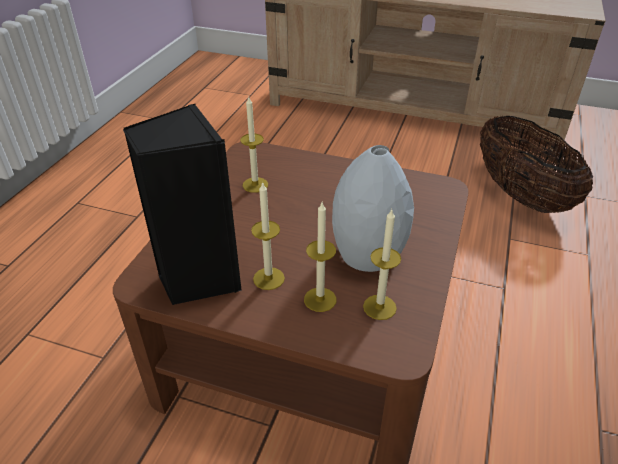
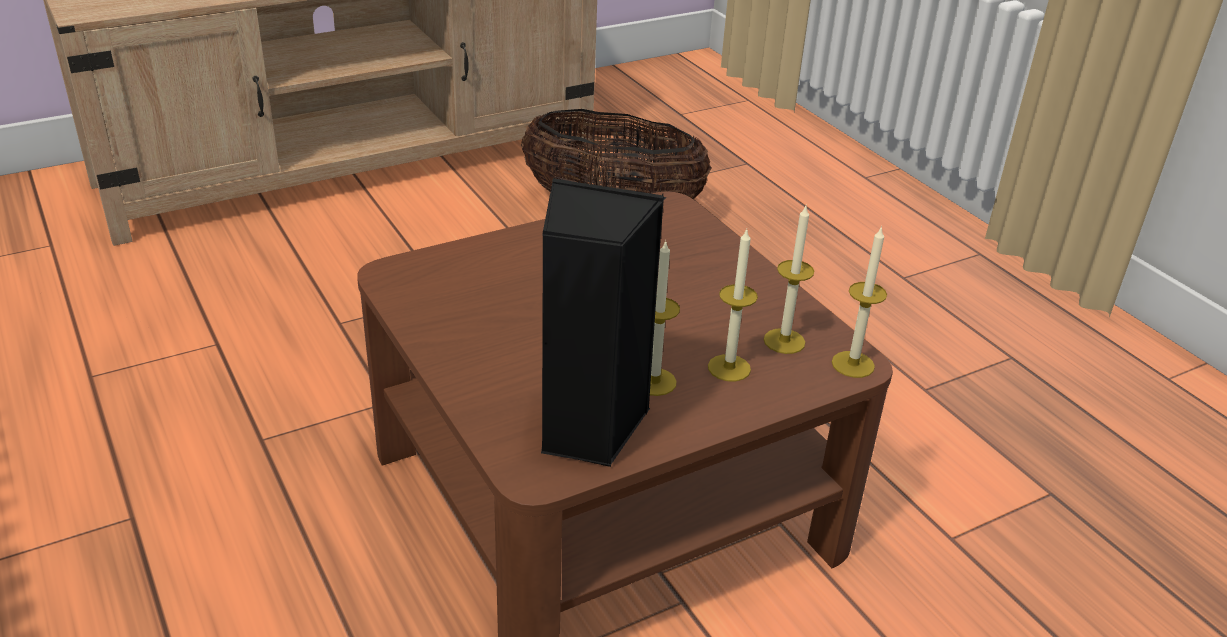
camera: 50 degrees left, 5 degrees down
candle [240,97,268,193] -> candle moved to [832,226,887,378]
grey vase [332,145,414,272] -> none

